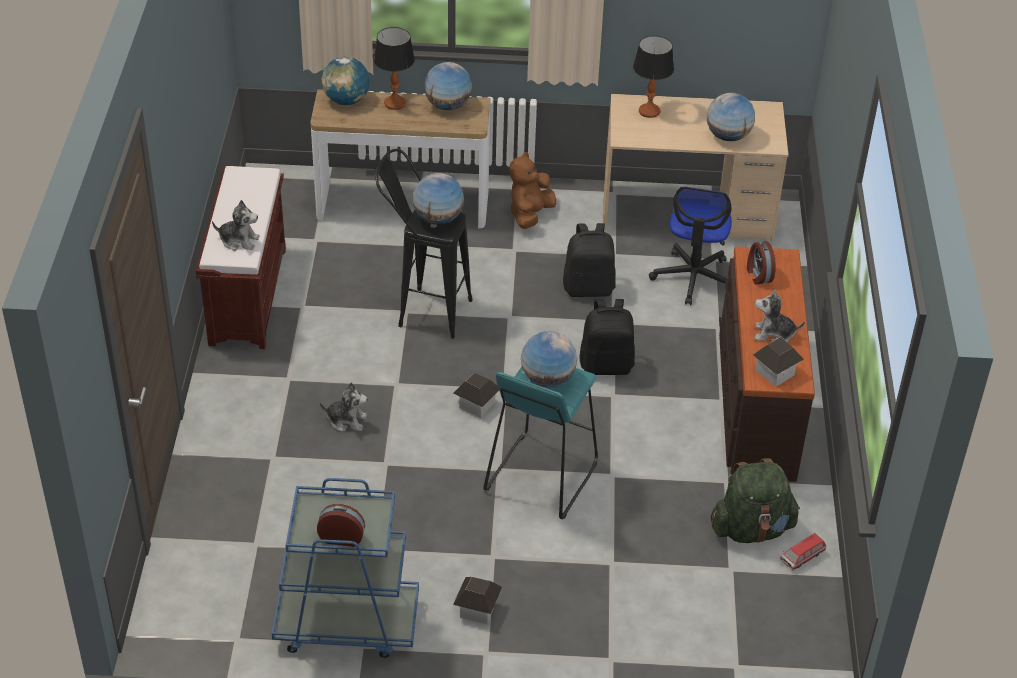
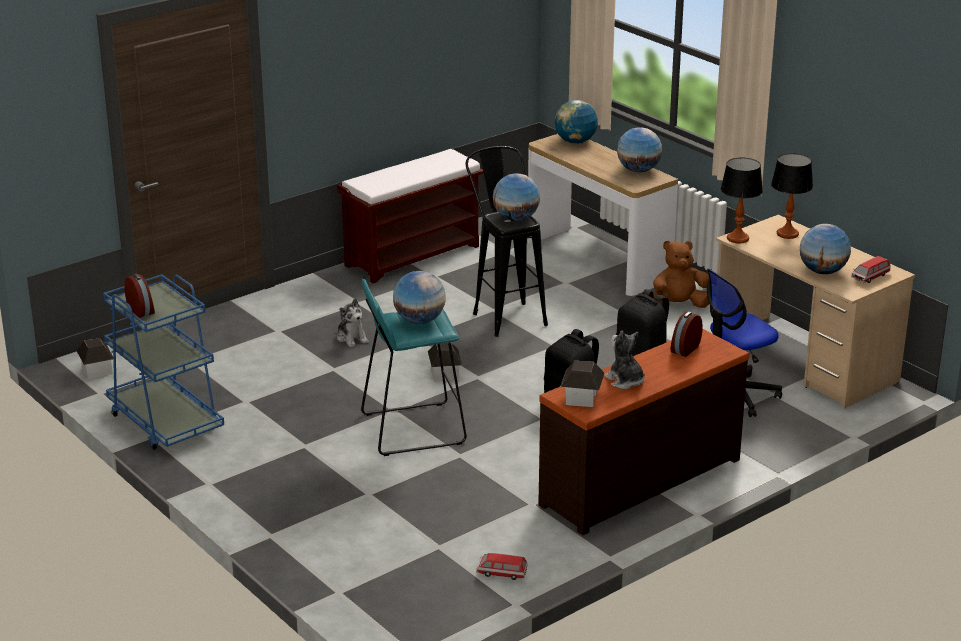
camera: 50 degrees right, 15 degrees down
plush toy [212,200,260,251] -> none
table lamp [373,27,415,110] -> table lamp moved to [721,158,763,244]
toy house [453,577,502,625] -> toy house moved to [76,338,113,379]
green backpack [711,458,800,543] -> none
none -> toy car [851,256,891,283]

